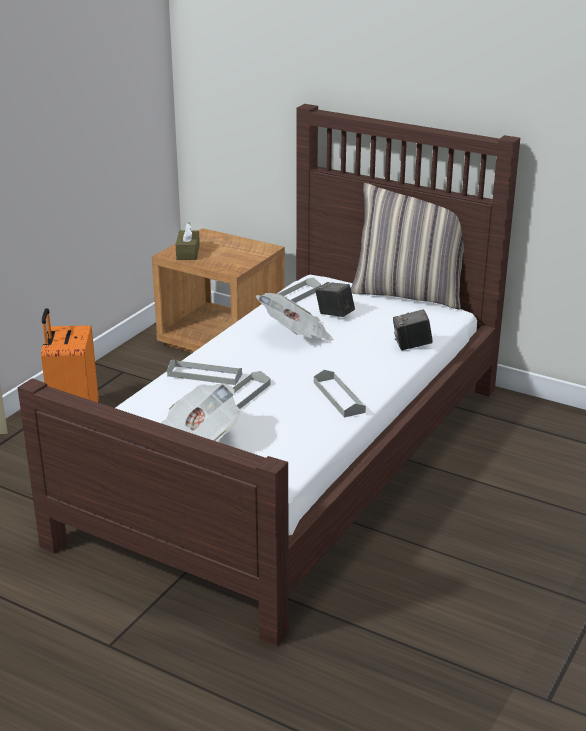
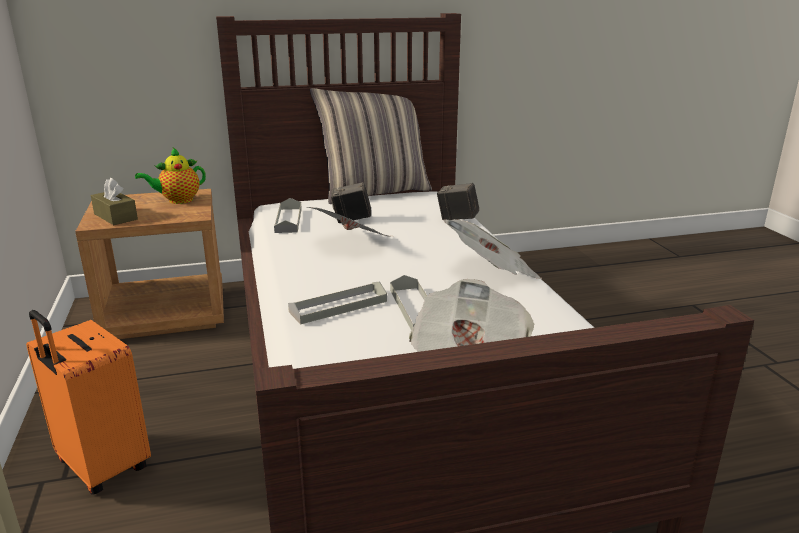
camera: 45 degrees left, 5 degrees down
grey tray [314,370,366,418] -> newspaper [443,219,542,279]
camera [393,309,433,350] -> camera turned 75 degrees clockwise [437,183,479,220]
none -> teapot [135,147,206,204]

